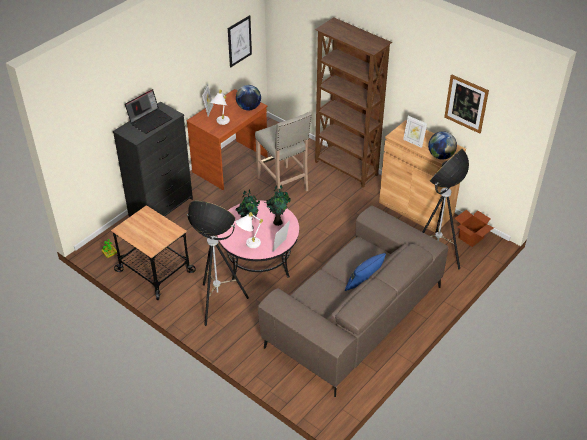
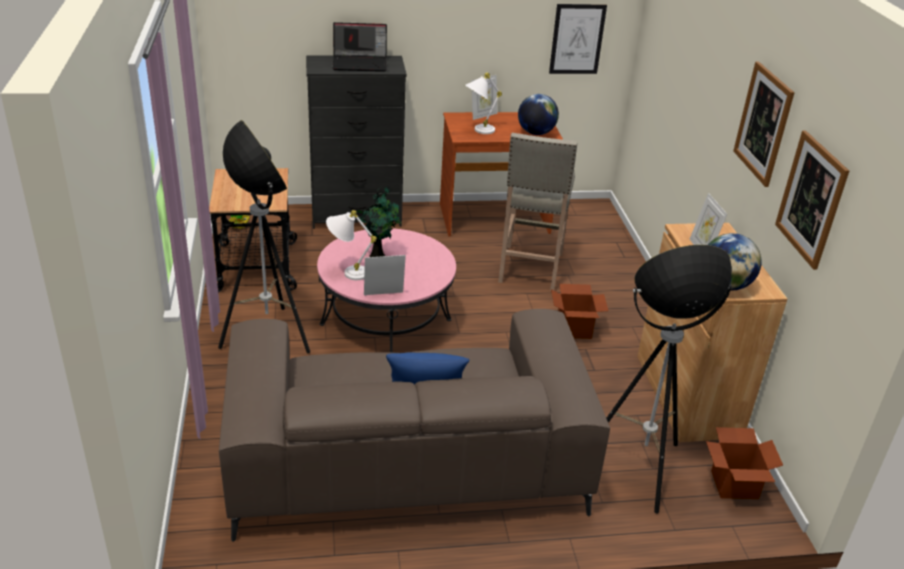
camera: 40 degrees right, 10 degrees down
potted plant [264,185,291,226] -> none
brown bookcase [315,17,392,188] -> none
none -> cardboard box [551,284,609,339]
none -> picture [733,61,794,187]

